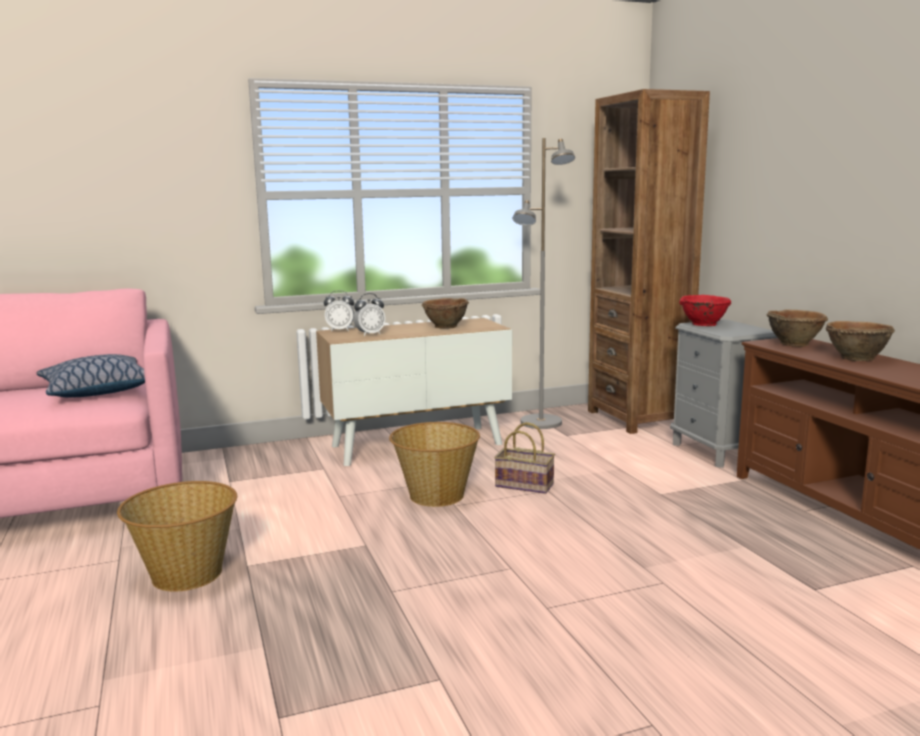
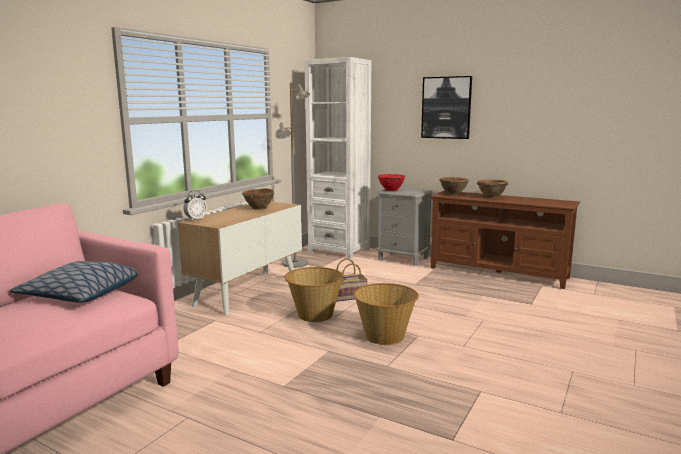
camera: 40 degrees left, 0 degrees up
basket [117,481,237,592] -> basket moved to [353,283,419,345]
alarm clock [353,293,386,336] -> none
brown bookcase [588,89,710,434] -> white bookcase [304,57,371,259]
none -> picture [421,76,472,139]

